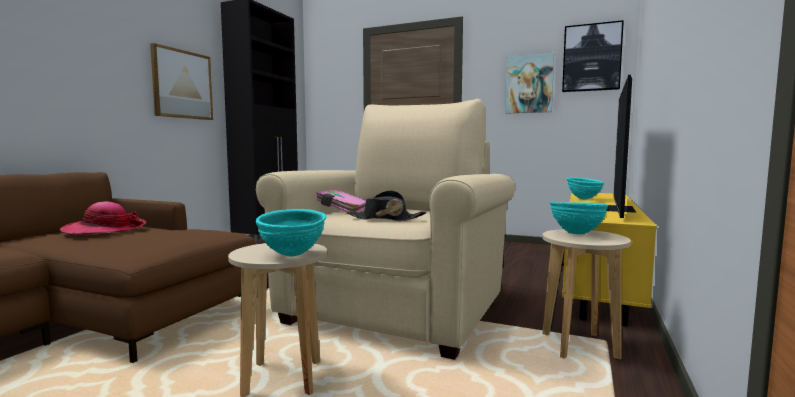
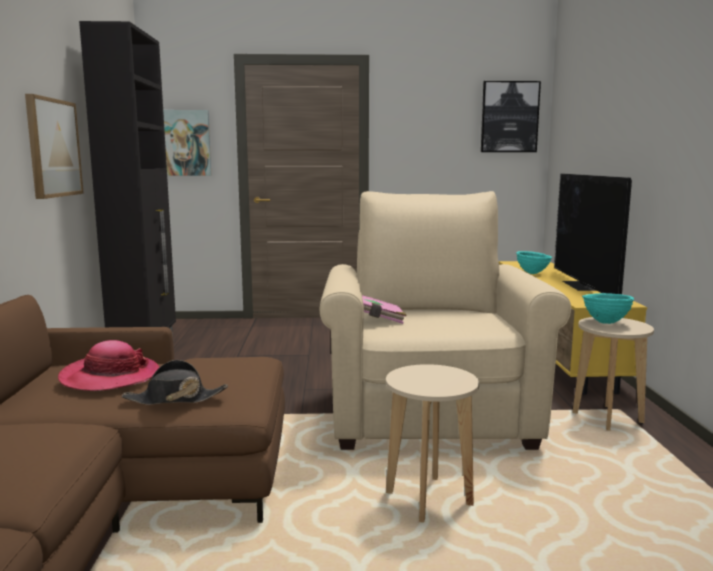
camera: 25 degrees left, 5 degrees up
turquoise bowl [256,209,326,257] -> none
black hat [347,190,427,221] -> black hat moved to [121,360,228,405]
picture [505,53,554,114] -> picture moved to [163,110,211,176]

